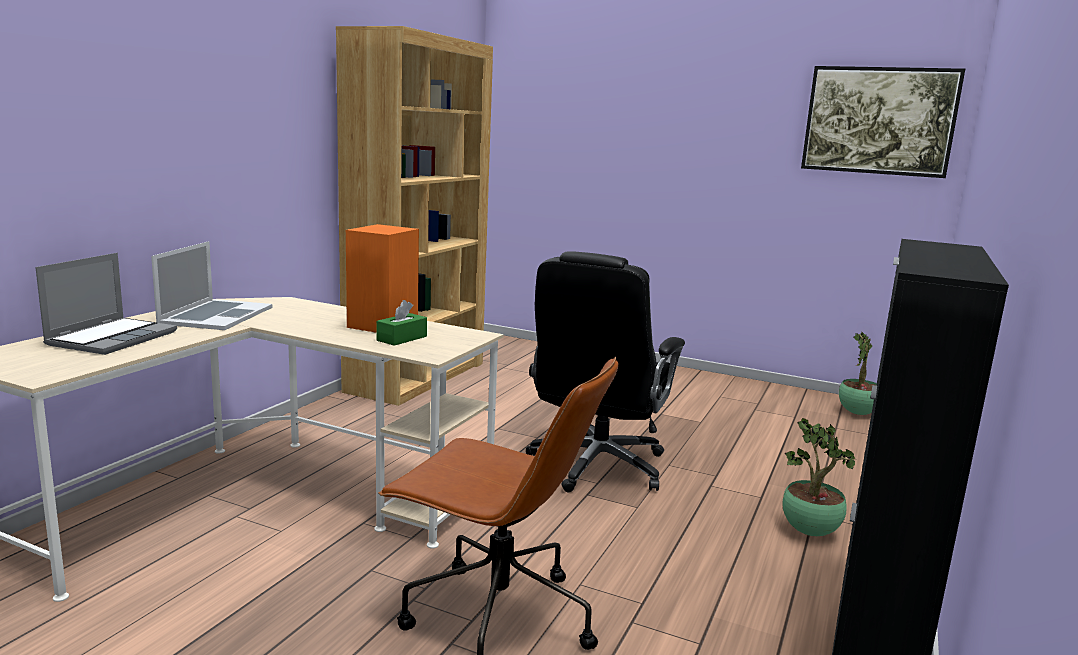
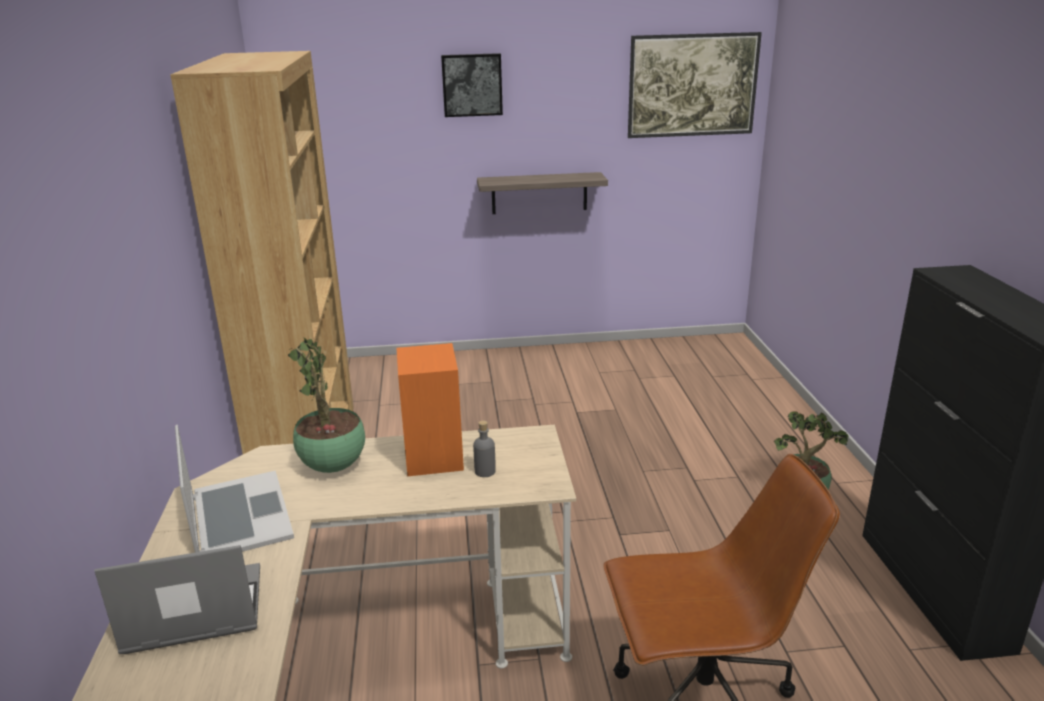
camera: 30 degrees left, 10 degrees up
laptop [35,253,177,355] -> laptop turned 90 degrees counterclockwise [94,545,260,654]
green tissue box [377,300,427,346] -> grey bottle [473,420,496,477]
black office chair [526,251,685,492] -> none
potted plant [839,331,877,415] -> potted plant moved to [288,337,365,473]
none -> picture [441,53,503,117]
none -> shelf [477,172,608,214]

